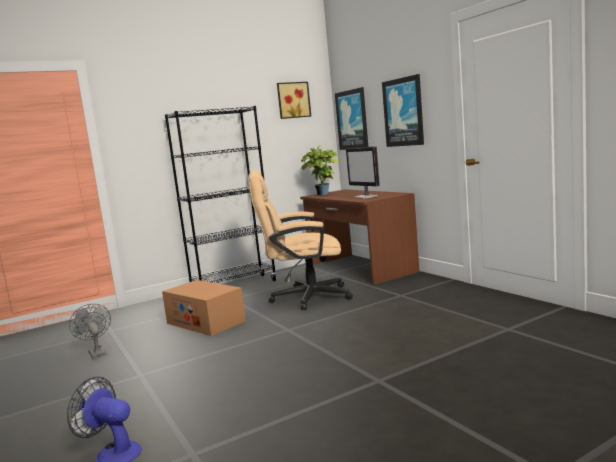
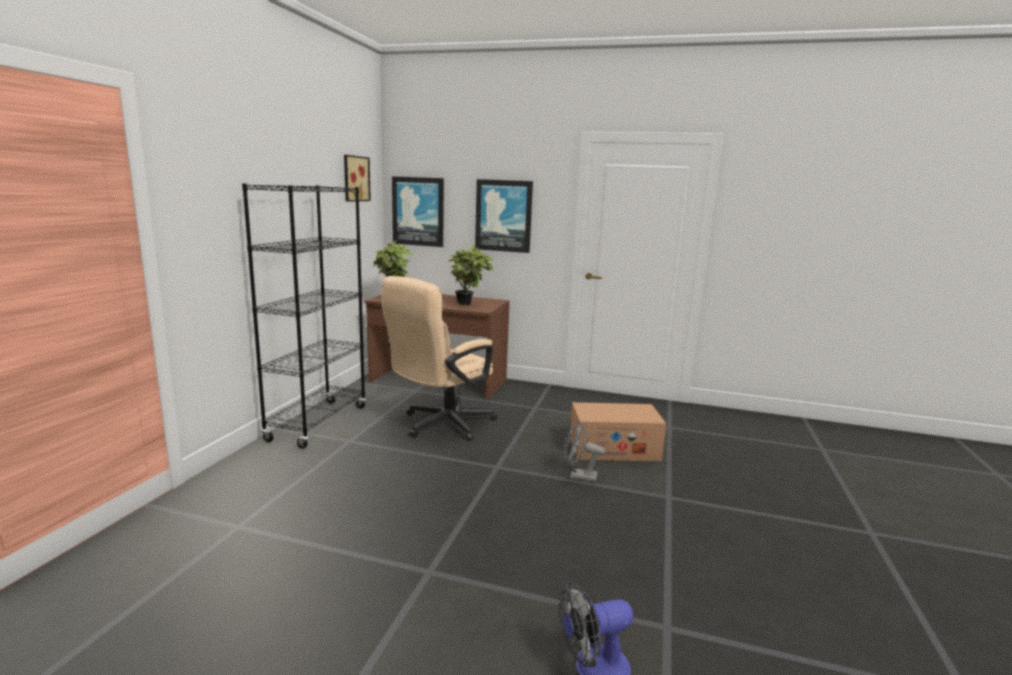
camera: 45 degrees left, 5 degrees up
grey fan [69,304,111,358] -> grey fan moved to [564,421,606,482]
cardboard box [162,280,246,336] -> cardboard box moved to [570,402,666,461]
monitor [346,146,380,199] -> potted plant [449,244,494,305]

